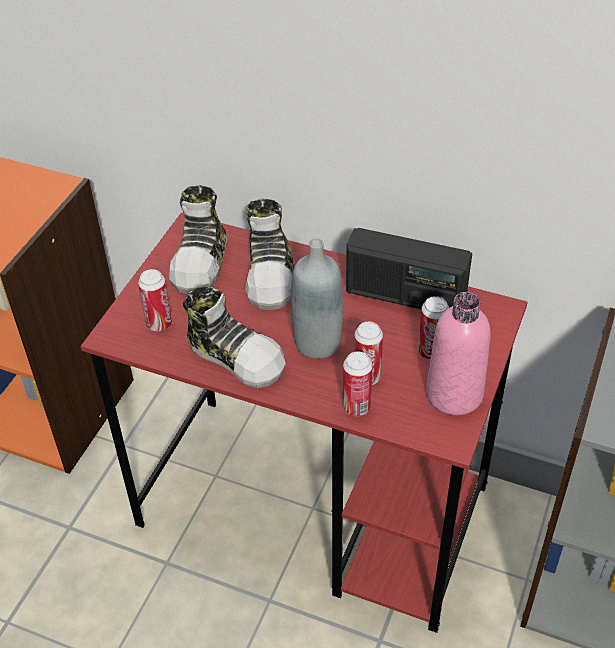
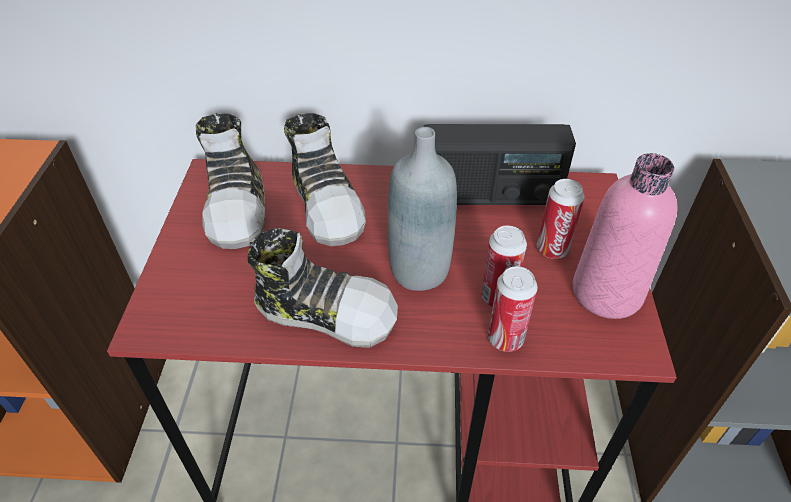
camera: 20 degrees left, 0 degrees up
can [138,269,172,331] -> none

